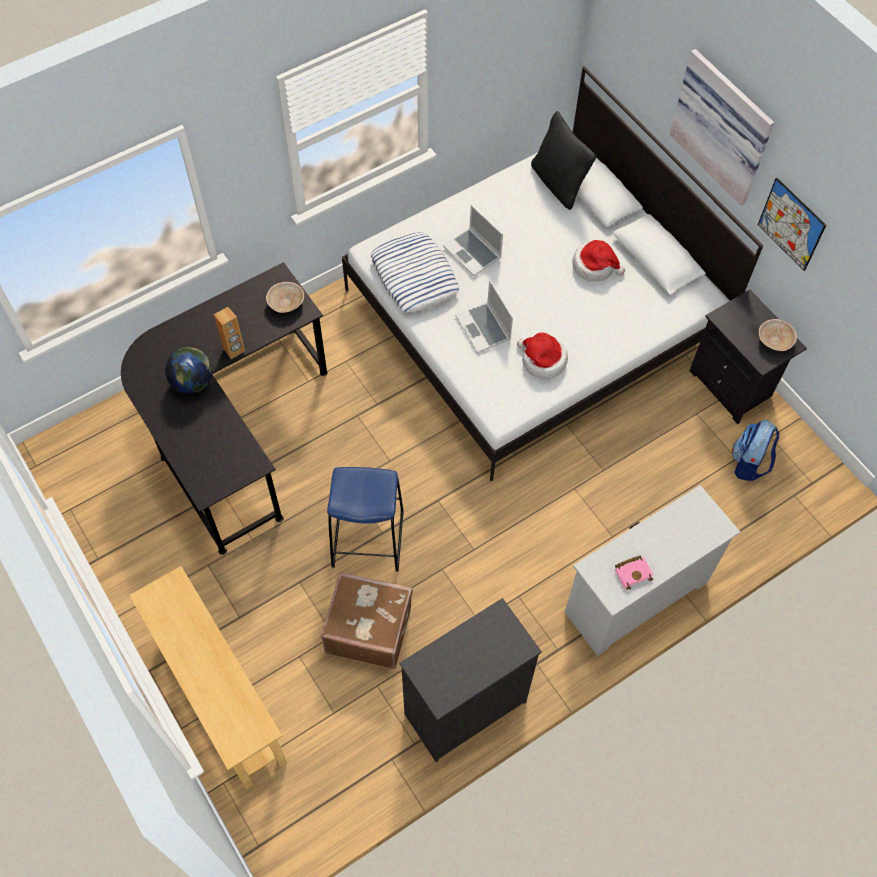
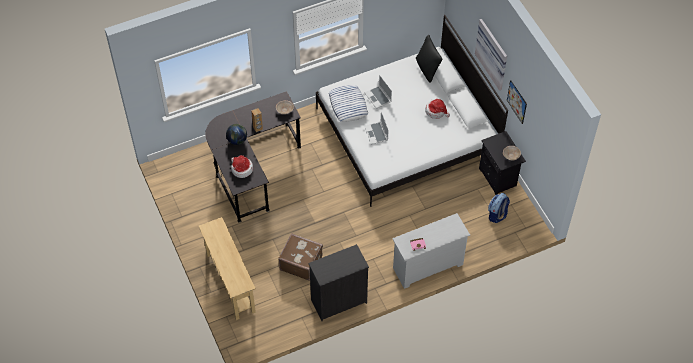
camera: 10 degrees right, 5 degrees down
blue stool [327,467,404,572] -> none
hat [517,332,568,379] -> hat moved to [231,155,253,178]

